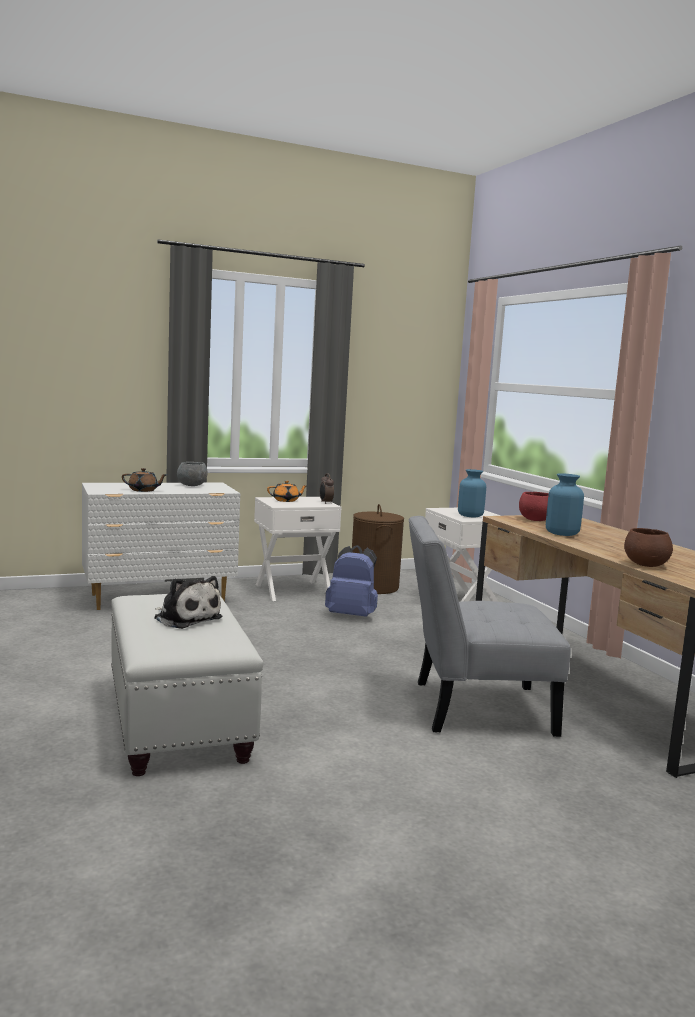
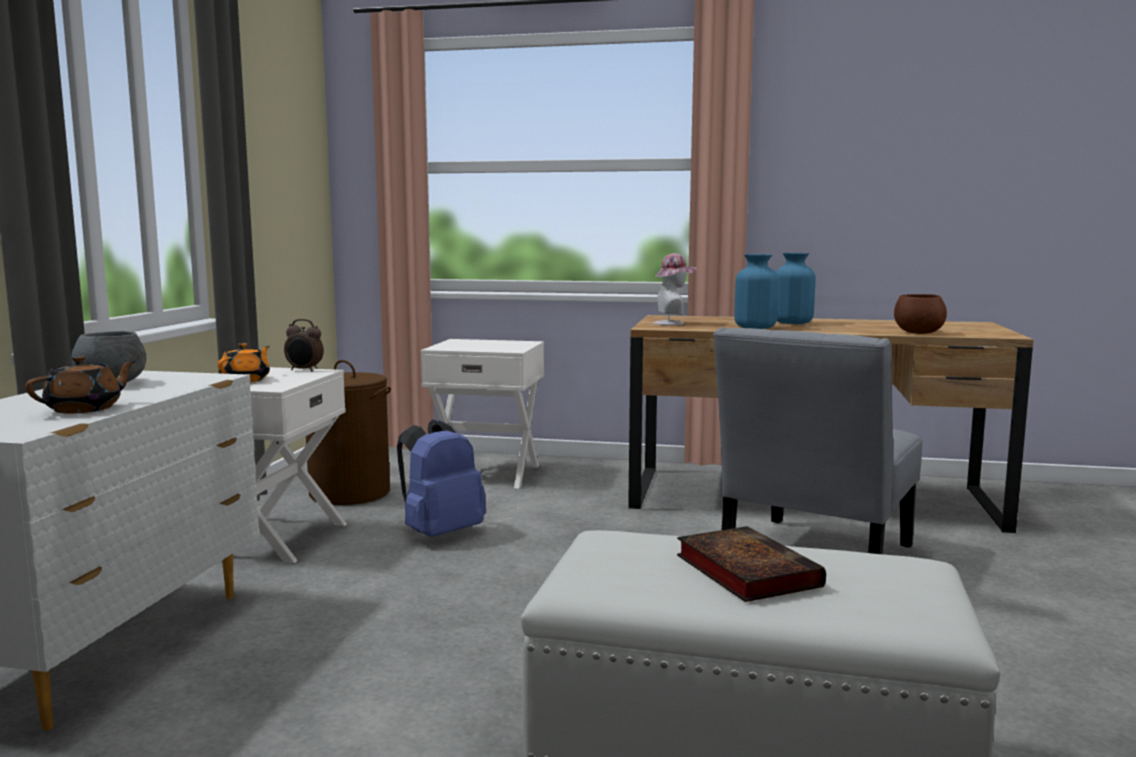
camera: 55 degrees left, 0 degrees up
plush toy [154,576,222,629] -> book [677,526,826,602]
blue vase [458,469,486,517] -> blue vase moved to [776,253,815,324]
red bowl [519,492,549,521] -> hat [653,253,696,326]

